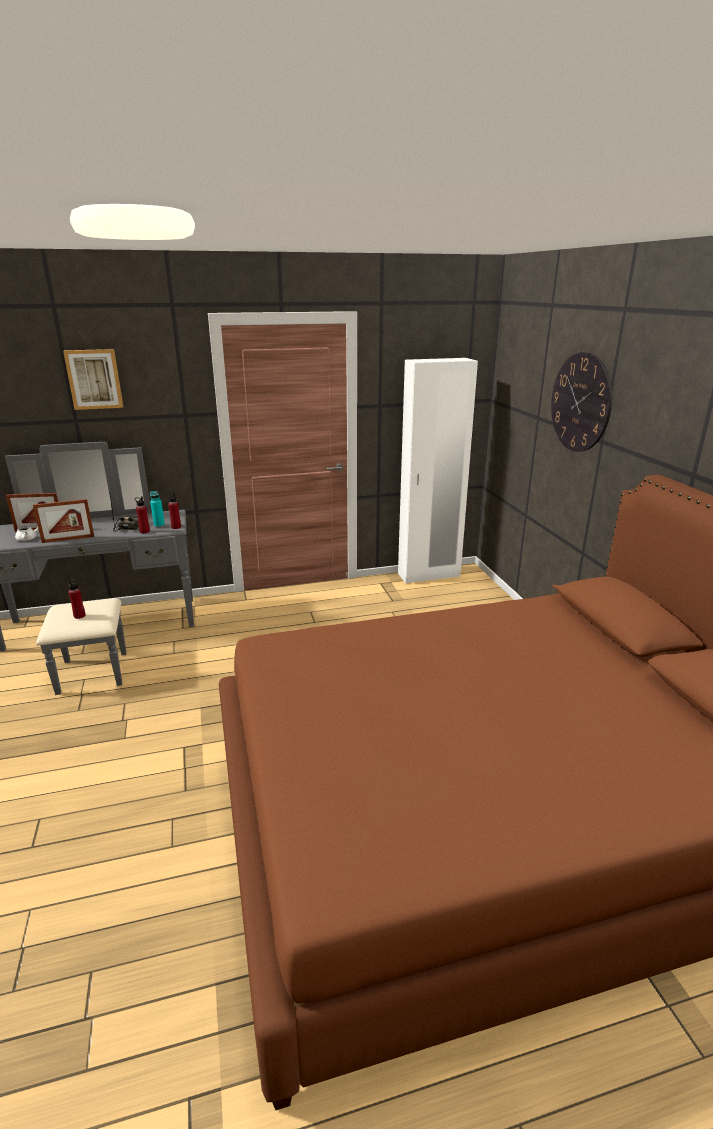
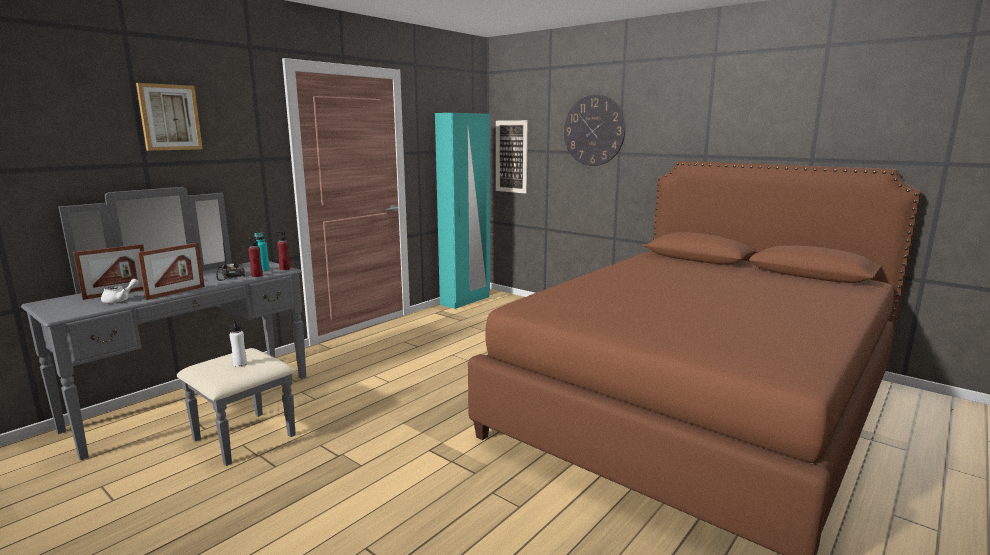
camera: 35 degrees left, 10 degrees down
red bottle [68,578,86,619] -> white bottle [229,319,247,367]
white wardrobe [398,358,478,583] -> turquoise wardrobe [435,113,490,309]
none -> picture [496,120,528,194]

